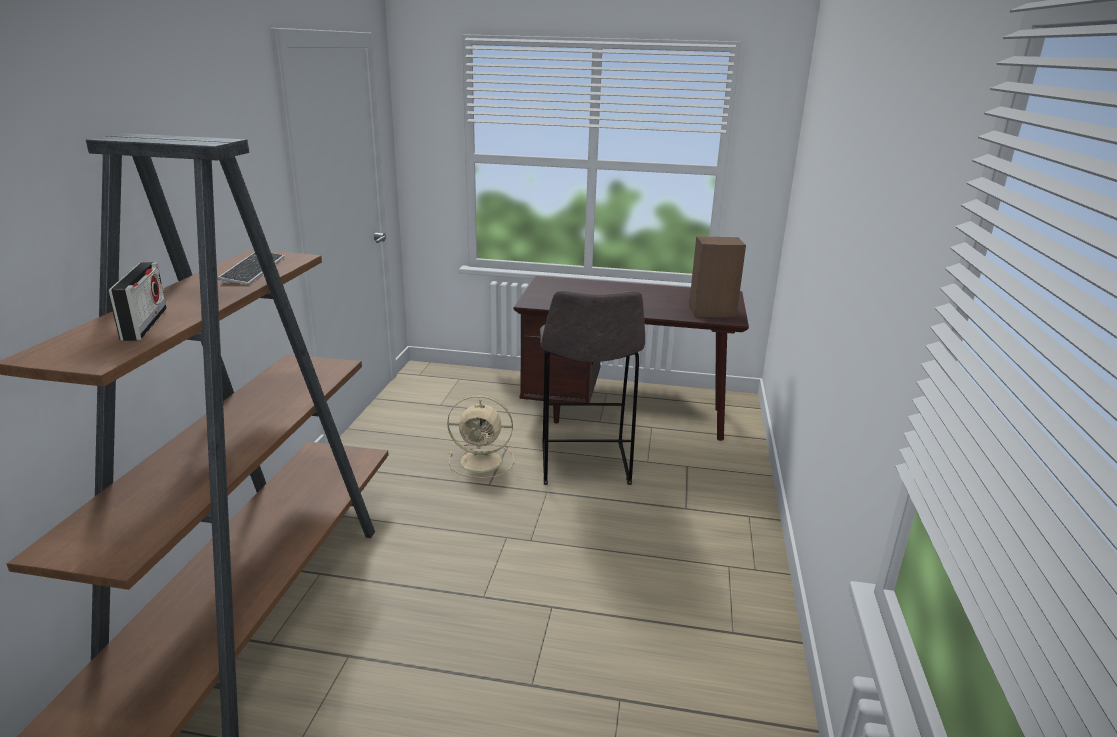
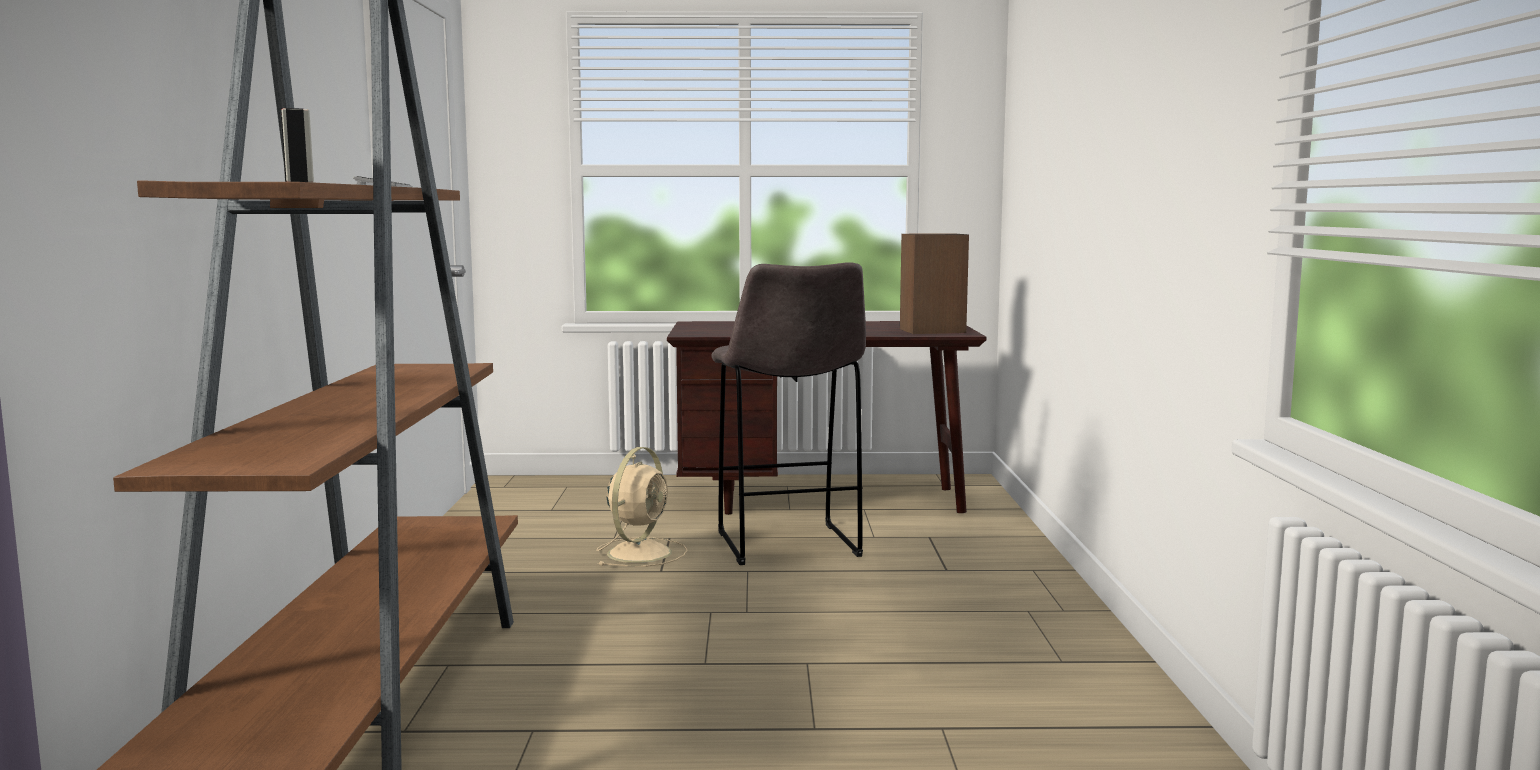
camera: 10 degrees left, 15 degrees down
beige fan [447,395,514,478] -> beige fan turned 60 degrees counterclockwise [596,447,687,567]

